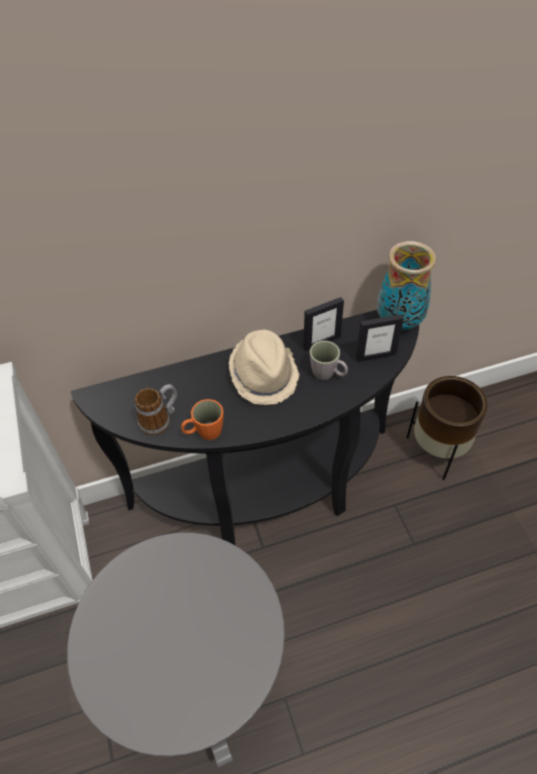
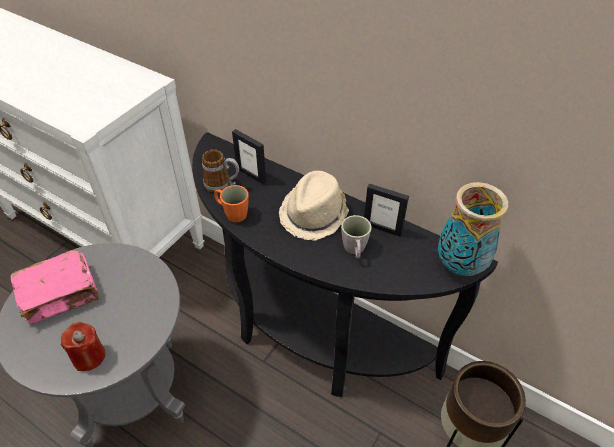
camera: 50 degrees right, 5 degrees down
picture frame [356,314,404,362] -> picture frame moved to [232,129,266,184]
none -> pink book [11,250,99,324]
none -> red candle [61,322,105,371]

